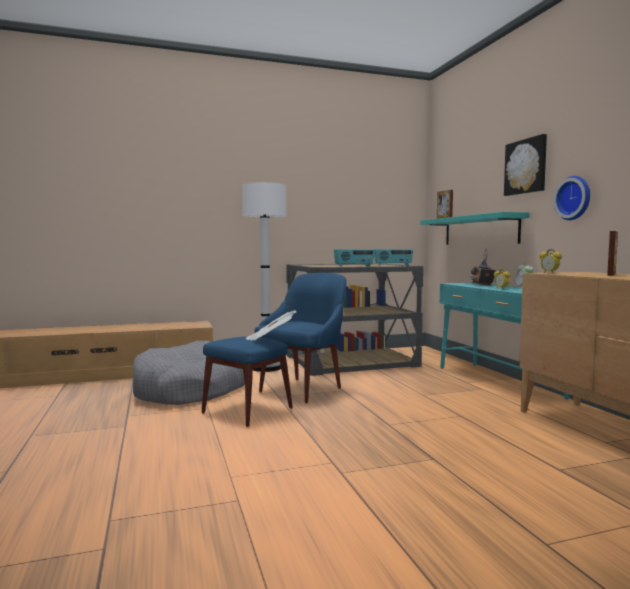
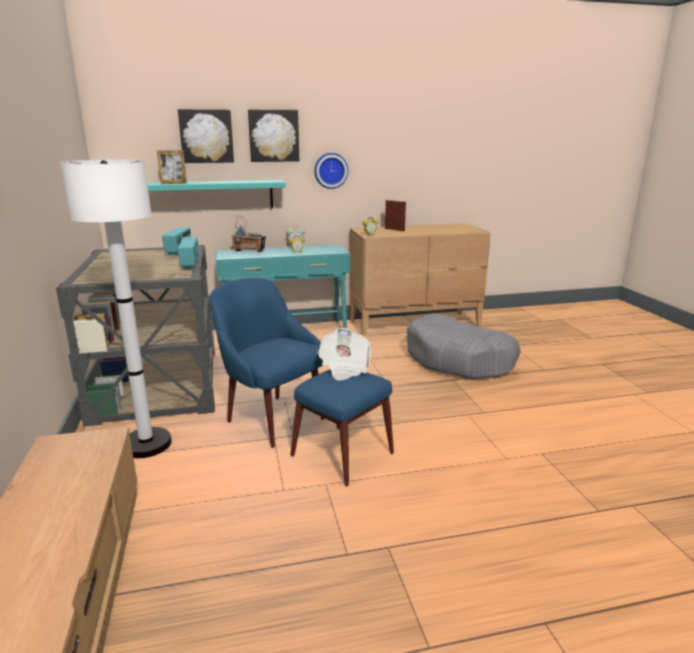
camera: 85 degrees left, 15 degrees up
grey dog bed [133,340,245,405] -> grey dog bed moved to [407,314,521,379]
none -> picture [178,109,234,163]

